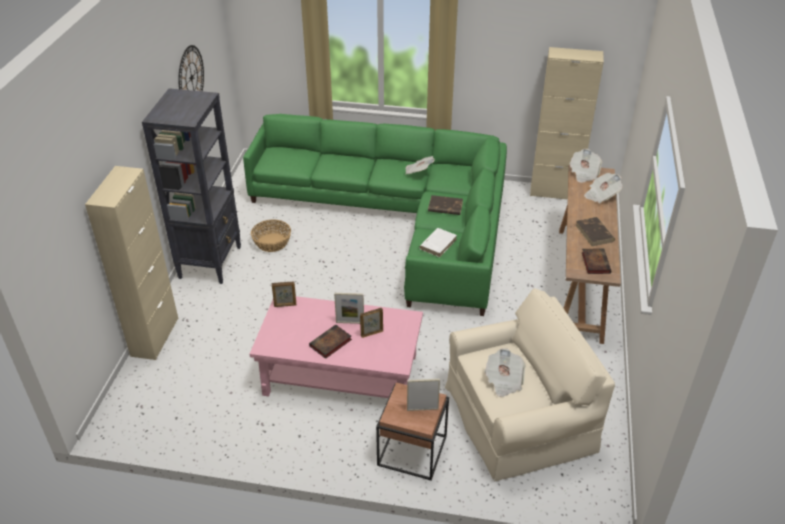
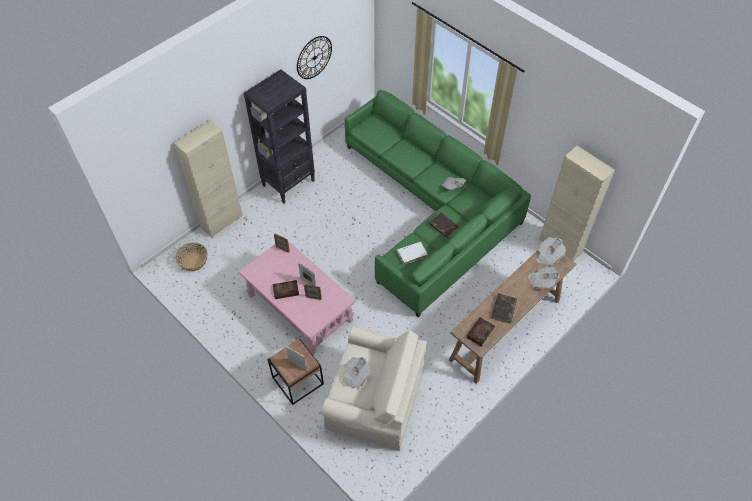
camera: 35 degrees right, 15 degrees up
basket [251,219,291,252] -> basket moved to [176,243,208,271]

